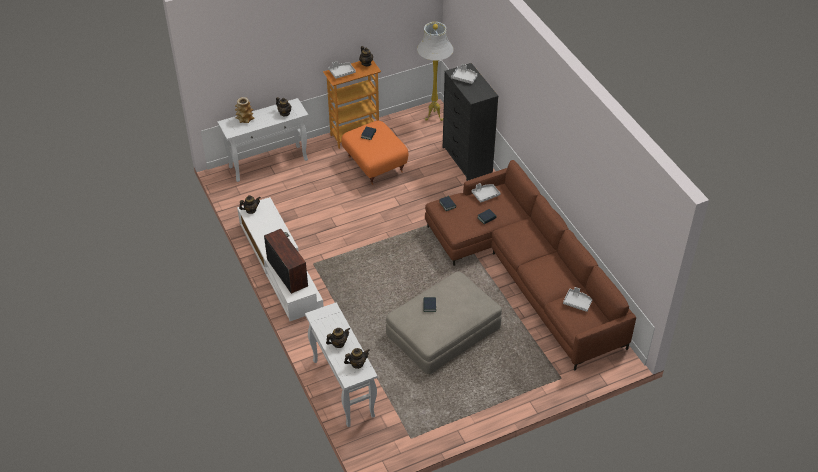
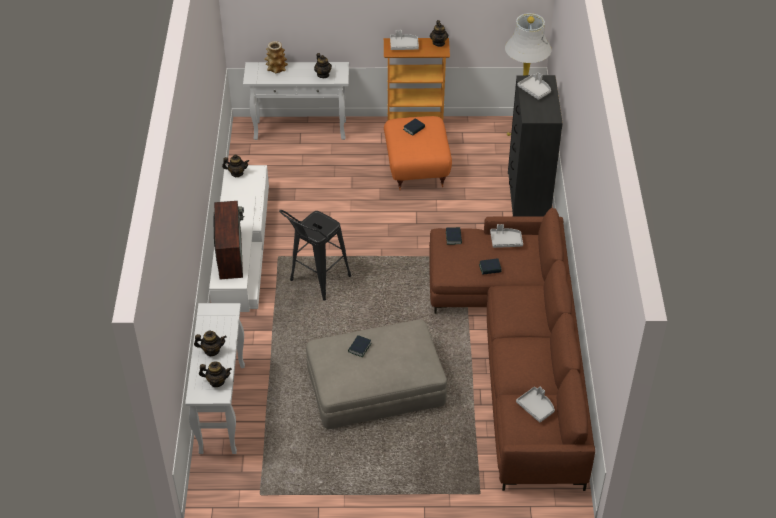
camera: 25 degrees right, 0 degrees up
none -> black stool [279,210,351,300]

